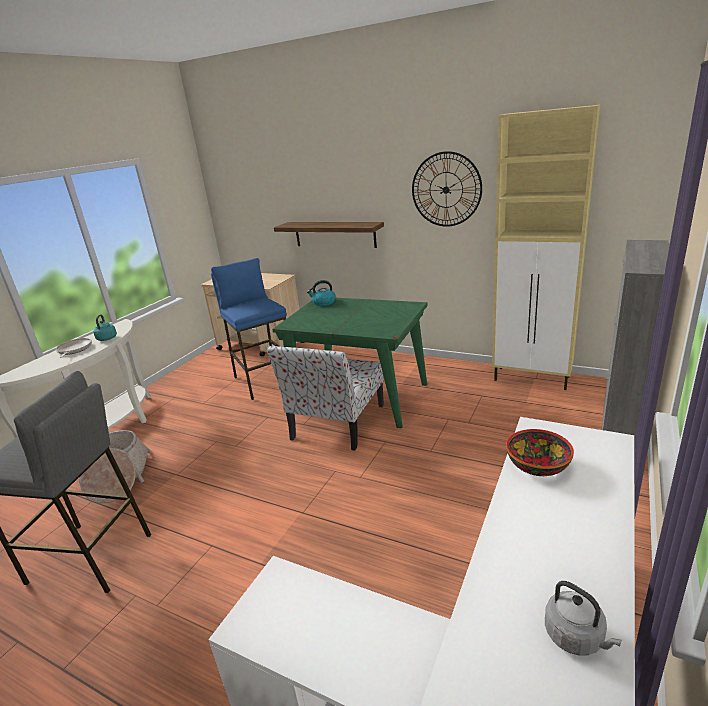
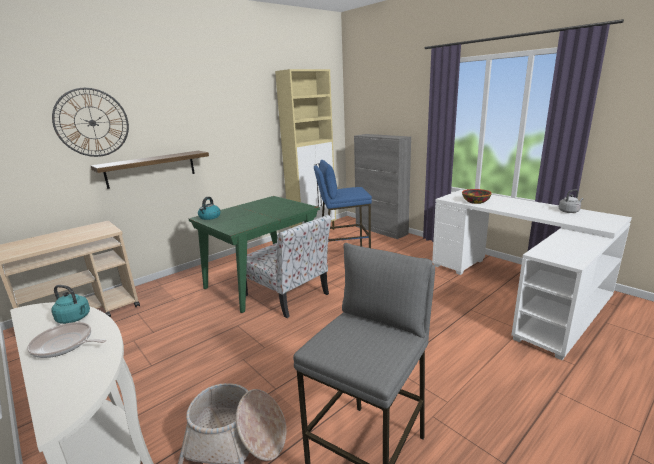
camera: 70 degrees left, 5 degrees down
blue stool [211,258,287,400] -> blue stool moved to [314,160,372,252]
wall clock [412,151,482,227] -> wall clock moved to [52,88,129,157]

